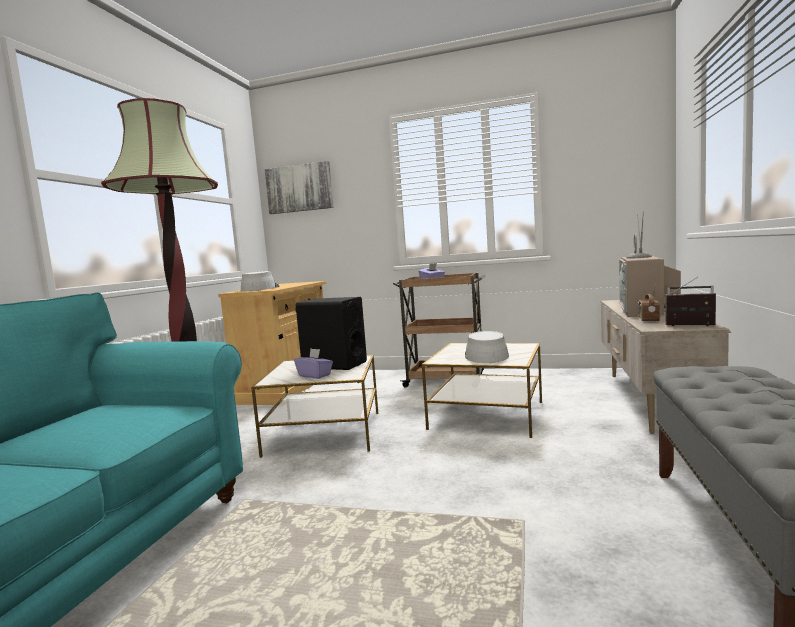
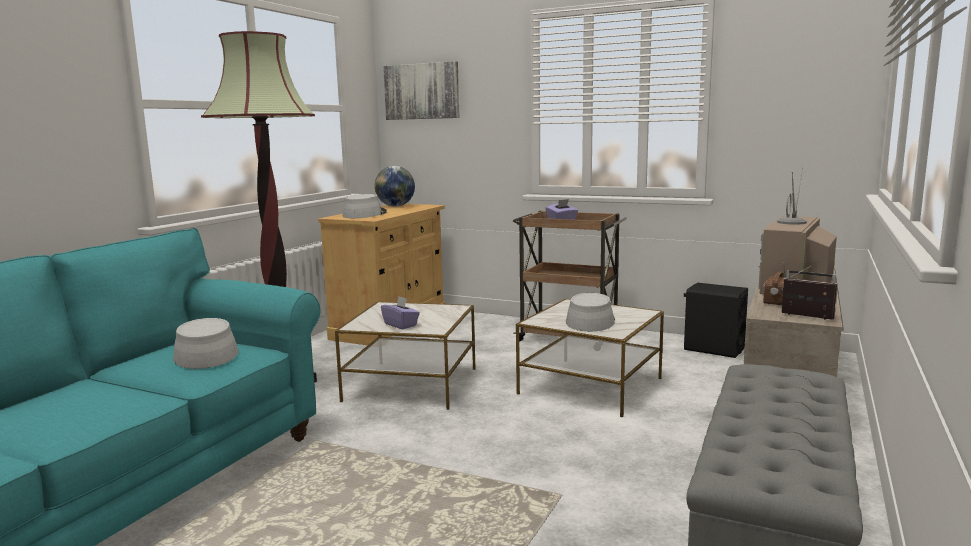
camera: 10 degrees right, 5 degrees up
black speaker [295,297,367,370] -> black speaker moved to [684,283,748,358]
none -> grey hat [173,318,239,369]
none -> globe [375,166,415,207]

